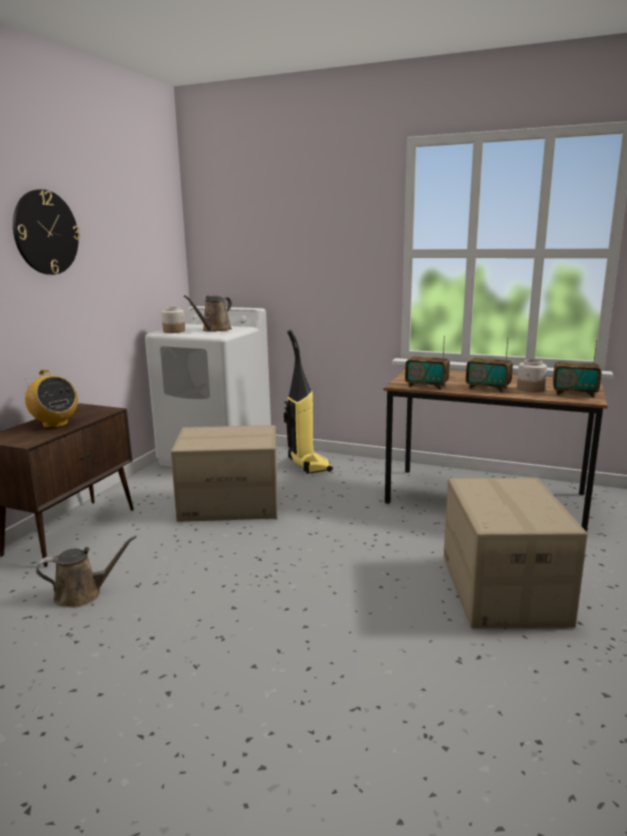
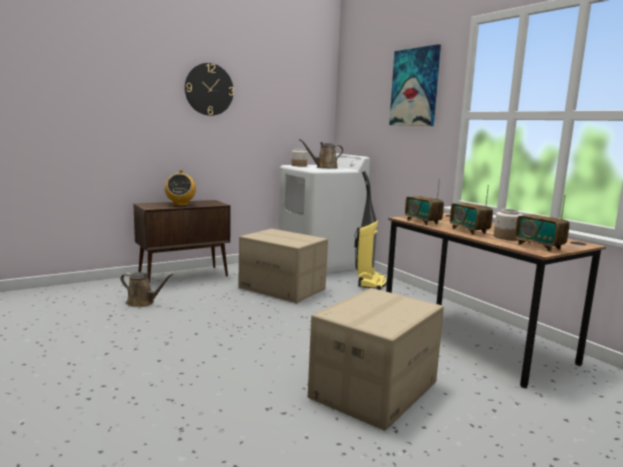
camera: 35 degrees right, 5 degrees down
none -> picture [389,44,441,126]

